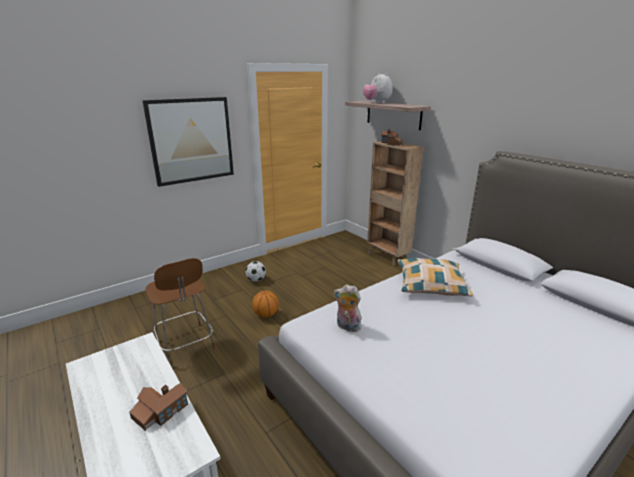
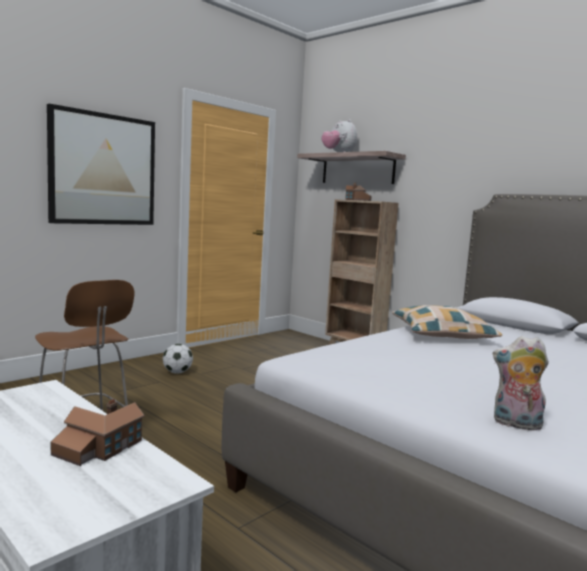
camera: 10 degrees left, 15 degrees down
basketball [252,291,279,318] -> none
plush toy [334,284,361,332] -> plush toy moved to [493,336,549,432]

